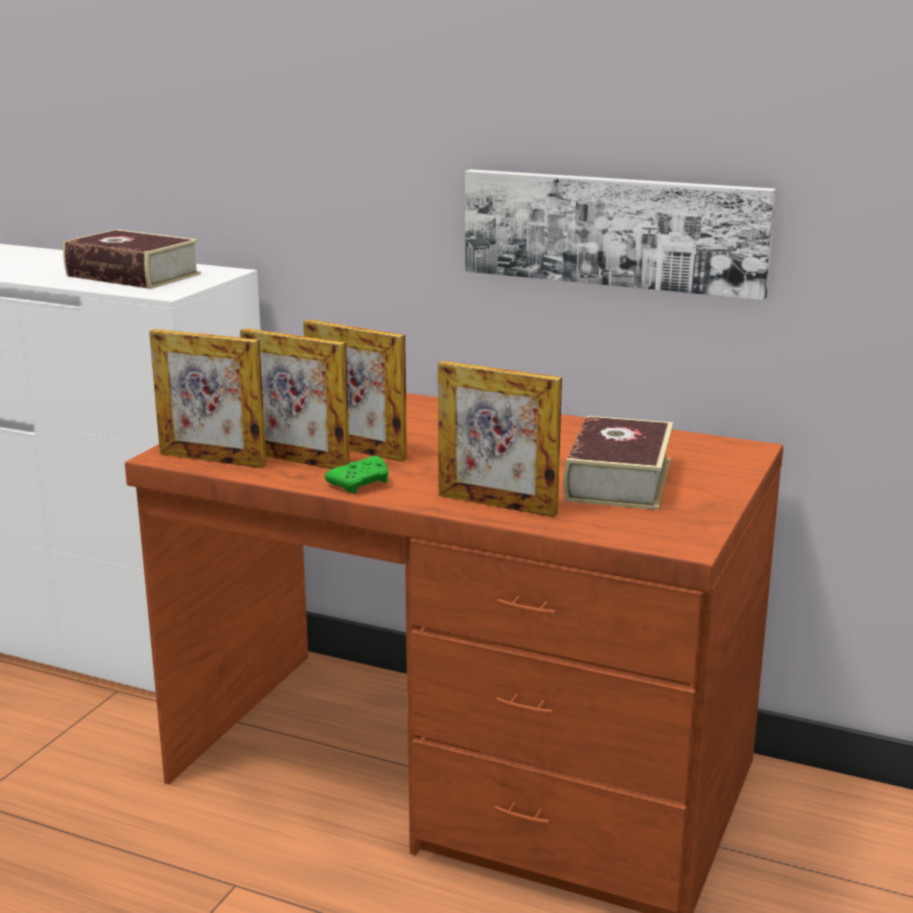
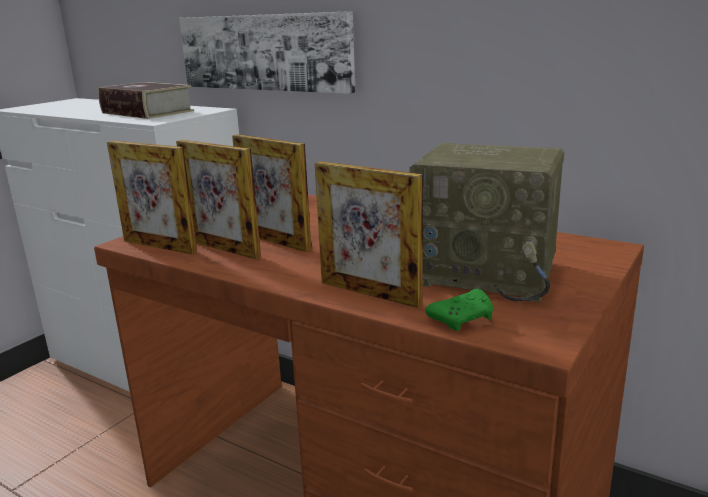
camera: 10 degrees right, 0 degrees up
green game controller [325,456,388,494] -> green game controller moved to [426,289,493,331]
picture [465,169,776,300] -> picture moved to [179,11,356,94]
book [563,416,673,510] -> radio [410,143,564,302]

